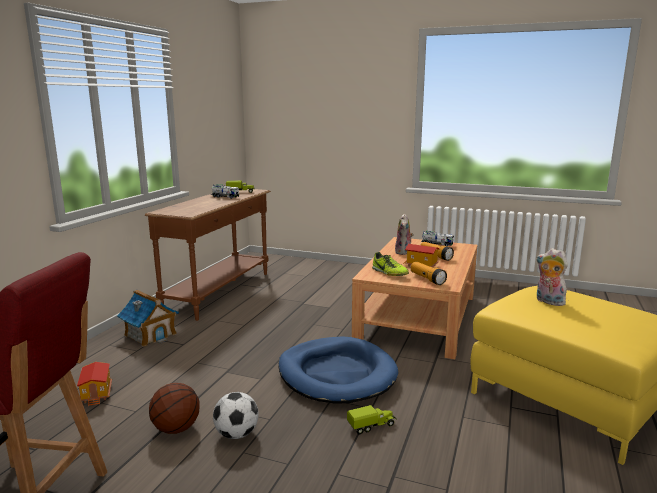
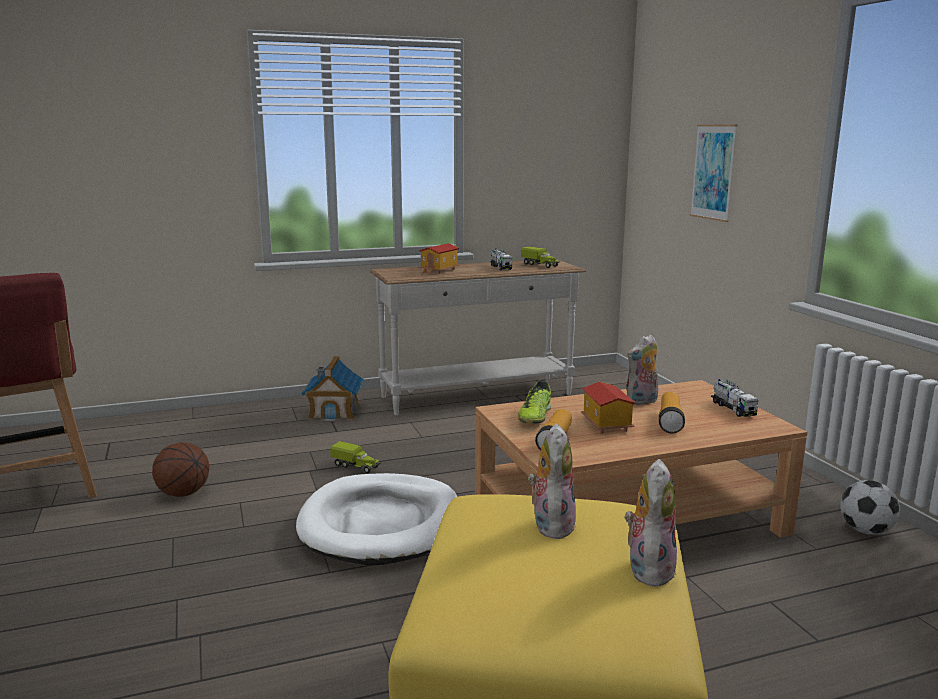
camera: 50 degrees right, 0 degrees up
toy house [77,362,112,406] -> toy house moved to [418,243,459,274]
brown console table [145,189,271,321] -> white console table [370,260,586,415]
football [213,392,259,439] -> football moved to [840,480,900,535]
blue dog bed [278,336,398,404] -> white dog bed [296,473,457,565]
toy truck [347,405,397,434] -> toy truck moved to [330,441,380,473]
none -> plush toy [625,459,677,587]
none -> picture [690,125,737,222]

